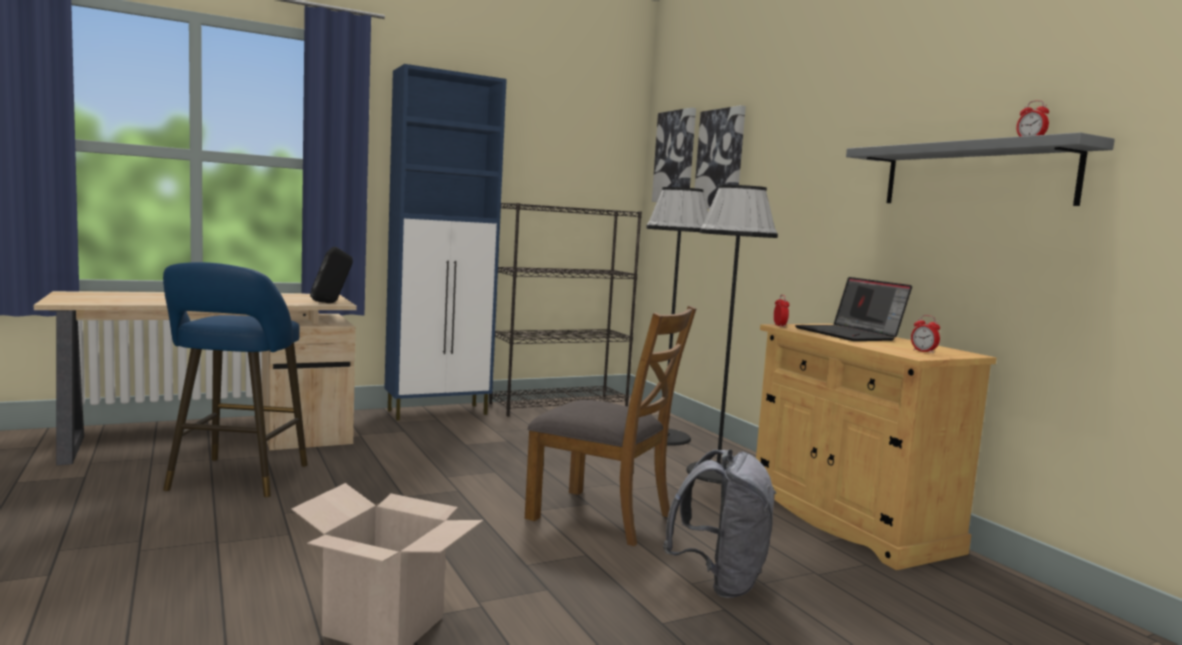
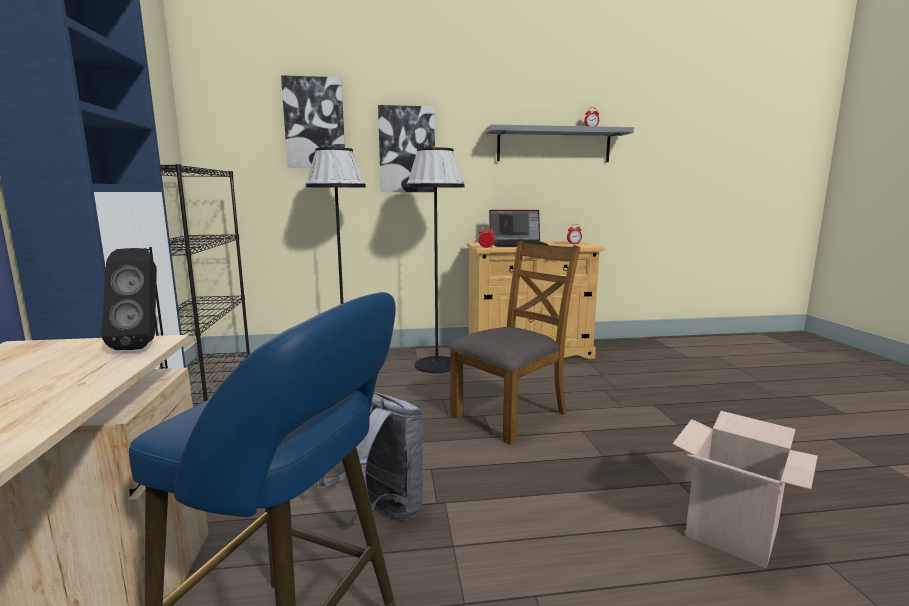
camera: 70 degrees left, 5 degrees up
picture [652,107,696,202] -> picture moved to [378,105,435,192]
grey backpack [663,449,776,598] -> grey backpack moved to [316,392,424,520]

